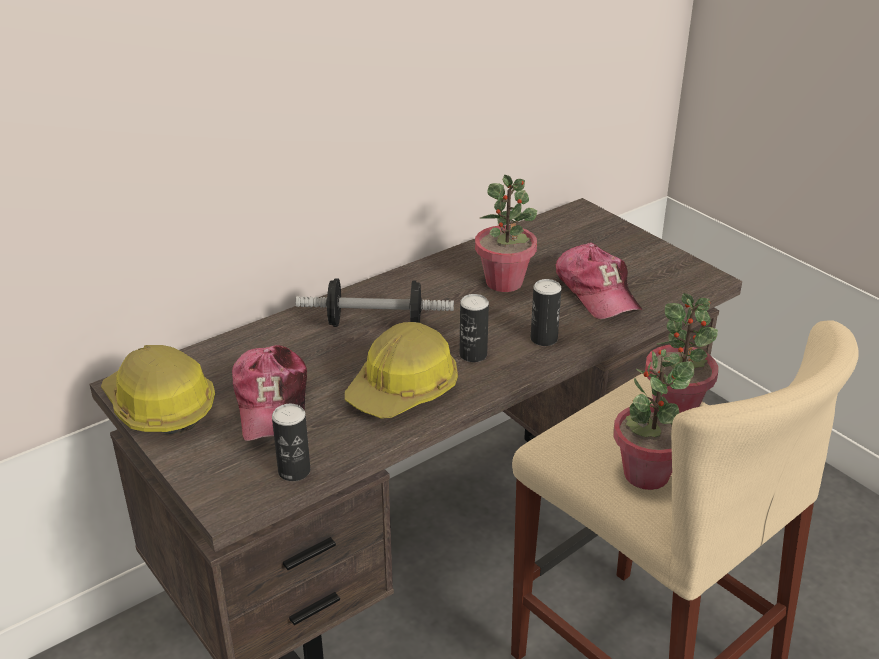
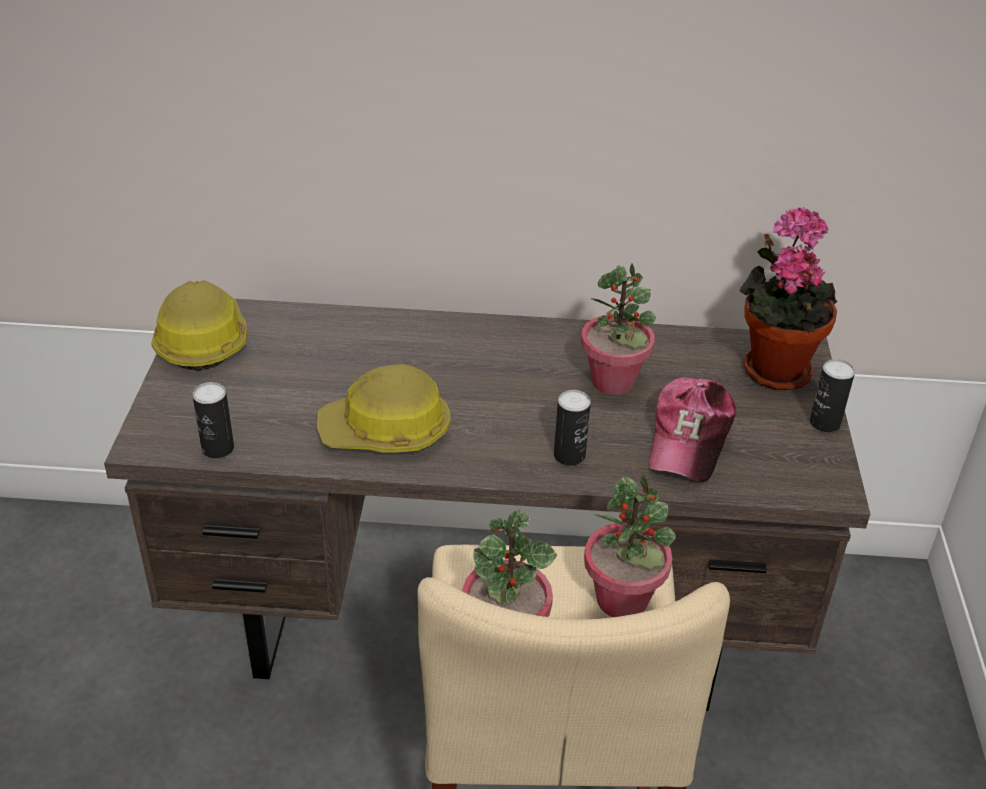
camera: 40 degrees right, 5 degrees up
cap [232,345,307,441] -> none
dumbbell [296,278,454,327] -> none
can [460,294,489,362] -> can moved to [810,359,855,432]
none -> potted plant [739,207,837,390]

